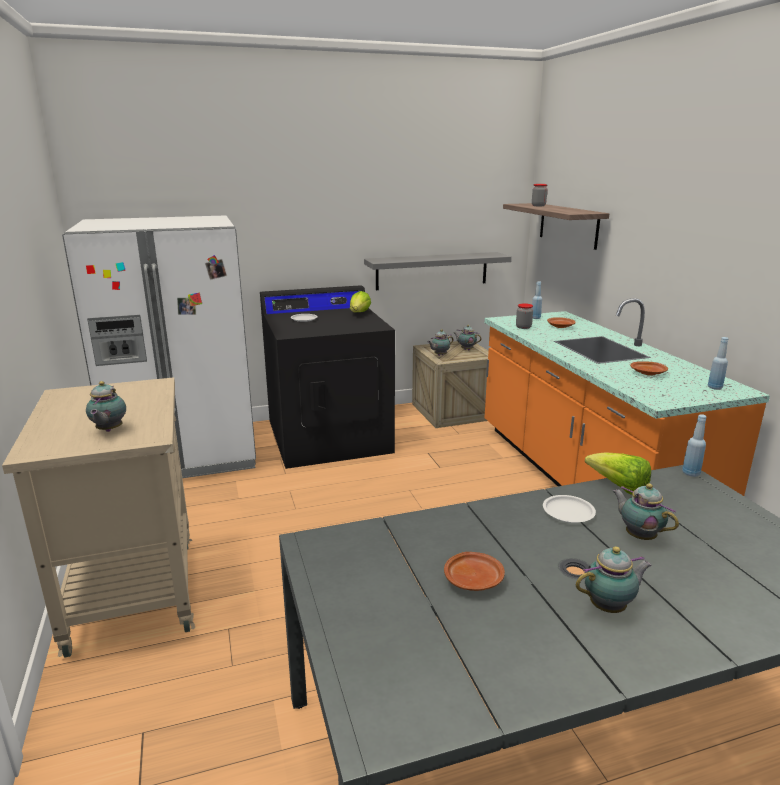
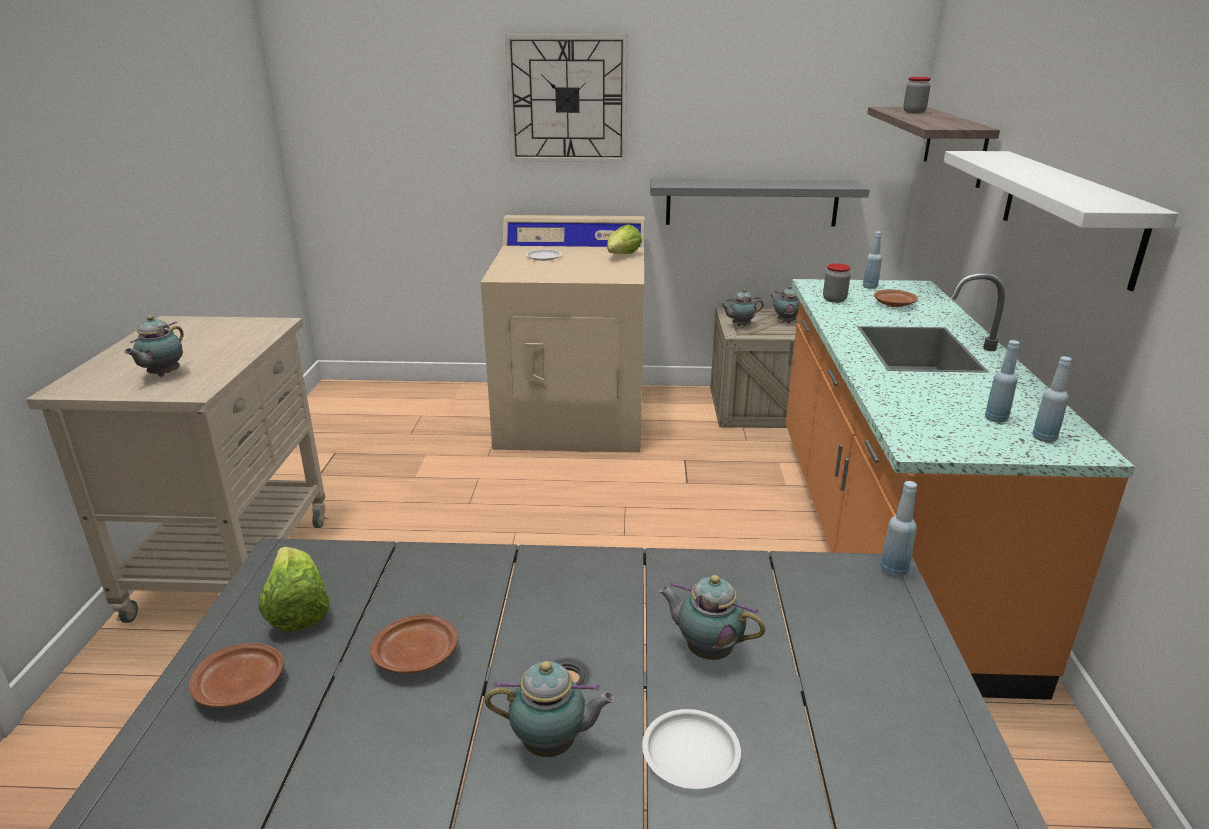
camera: 20 degrees right, 5 degrees up
white fridge [62,215,256,478] -> none
black washing machine [260,285,395,469] -> beige washing machine [481,215,645,453]
white plate [543,495,596,523] -> white plate moved to [642,709,741,789]
lettuce [585,452,651,495] -> lettuce moved to [259,547,330,632]
teapot [613,483,679,540] -> teapot turned 45 degrees counterclockwise [658,575,765,660]
brown plate [630,361,668,376] -> brown plate moved to [189,643,284,708]
none -> wall clock [505,35,628,162]
none -> white shelf [944,151,1178,291]
none -> blue bottle [985,340,1020,423]

